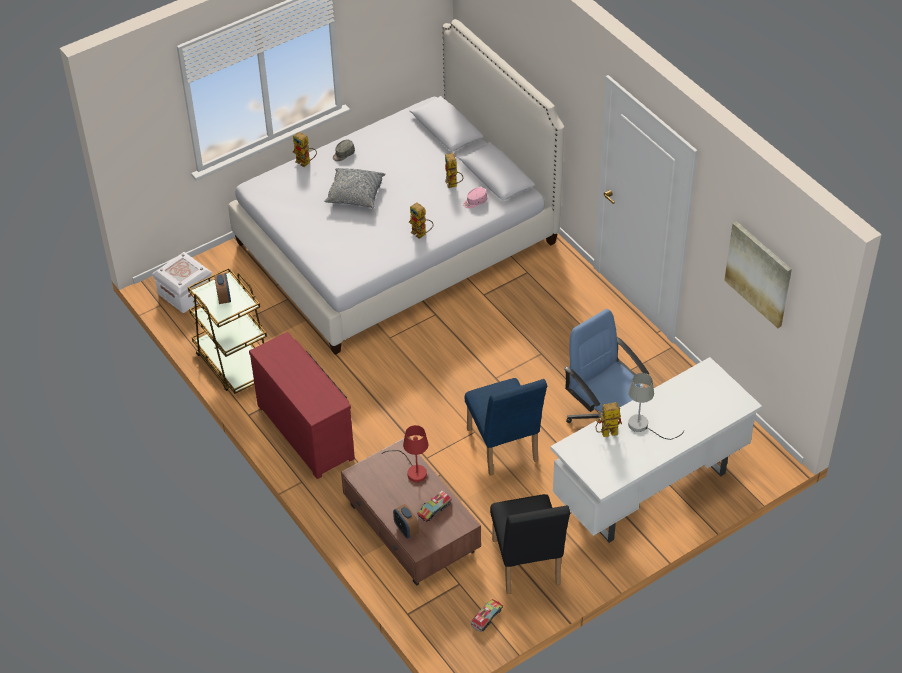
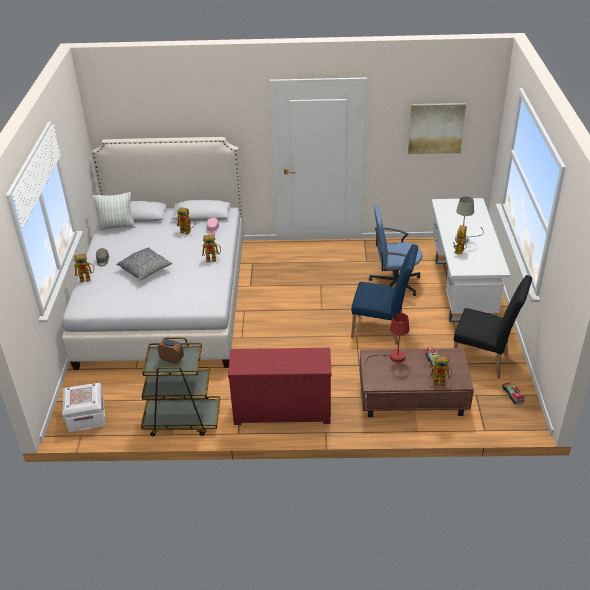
camera: 55 degrees left, 10 degrees down
alarm clock [393,504,419,539] -> toy robot [430,356,452,386]
none -> pillow [93,192,136,231]

